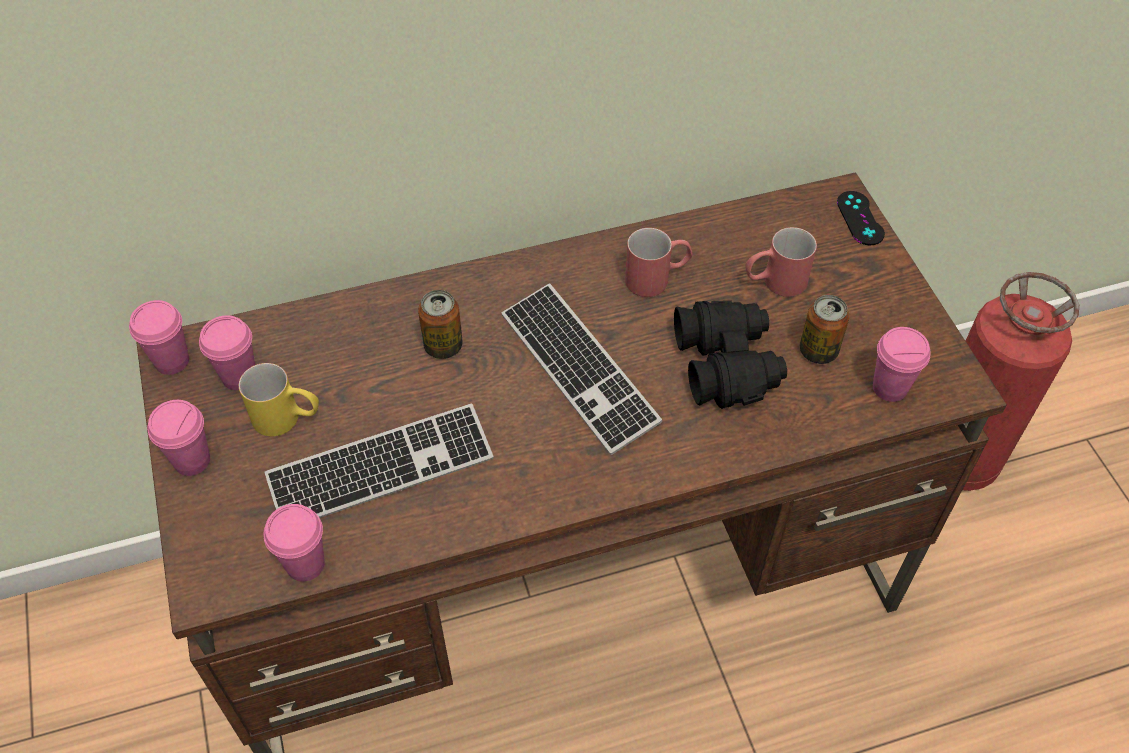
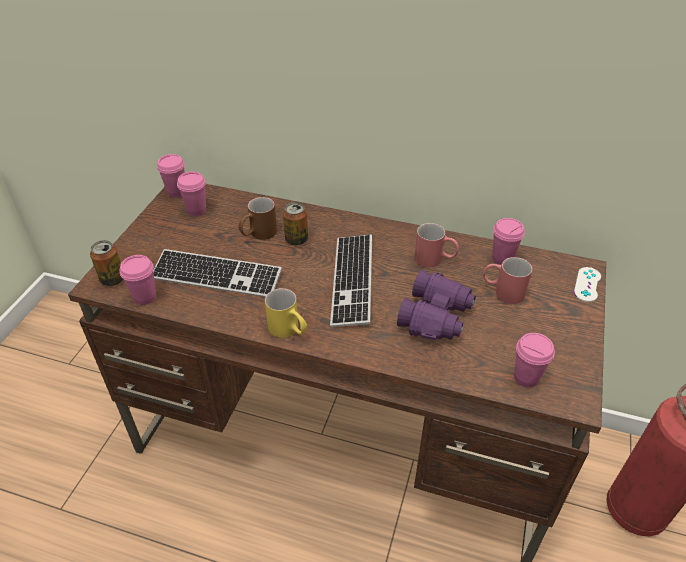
camera: 35 degrees right, 10 degrees down
pink cup [147,400,210,476] -> pink cup moved to [492,218,525,265]
yellow mug [239,363,319,436] -> yellow mug moved to [265,288,307,338]
black binoculars [674,300,787,409] -> purple binoculars [397,269,476,340]
can [800,295,850,364] -> can moved to [90,240,123,286]
black game controller [837,191,885,245] -> white game controller [574,267,601,302]
none -> brown mug [238,197,277,240]

